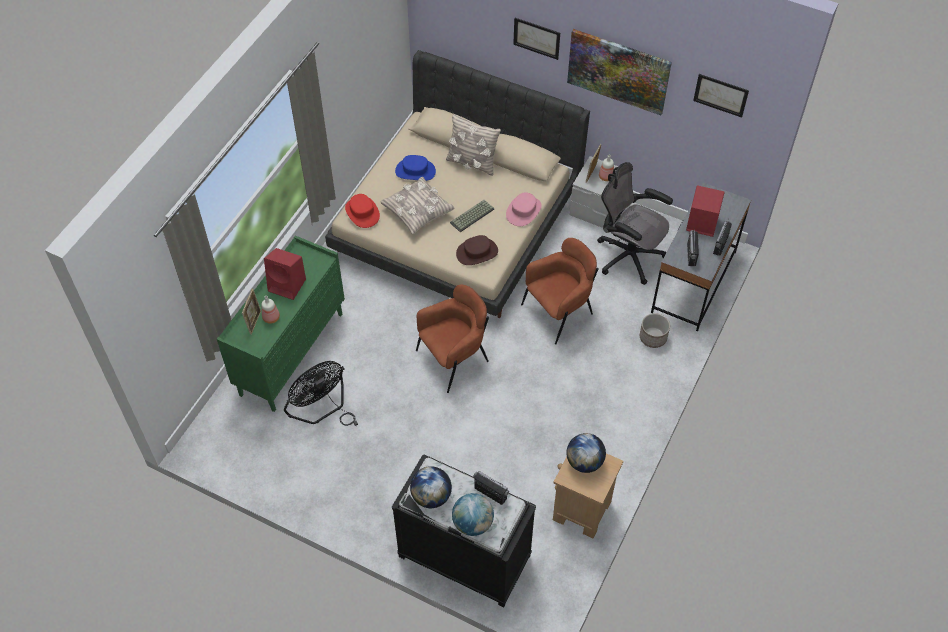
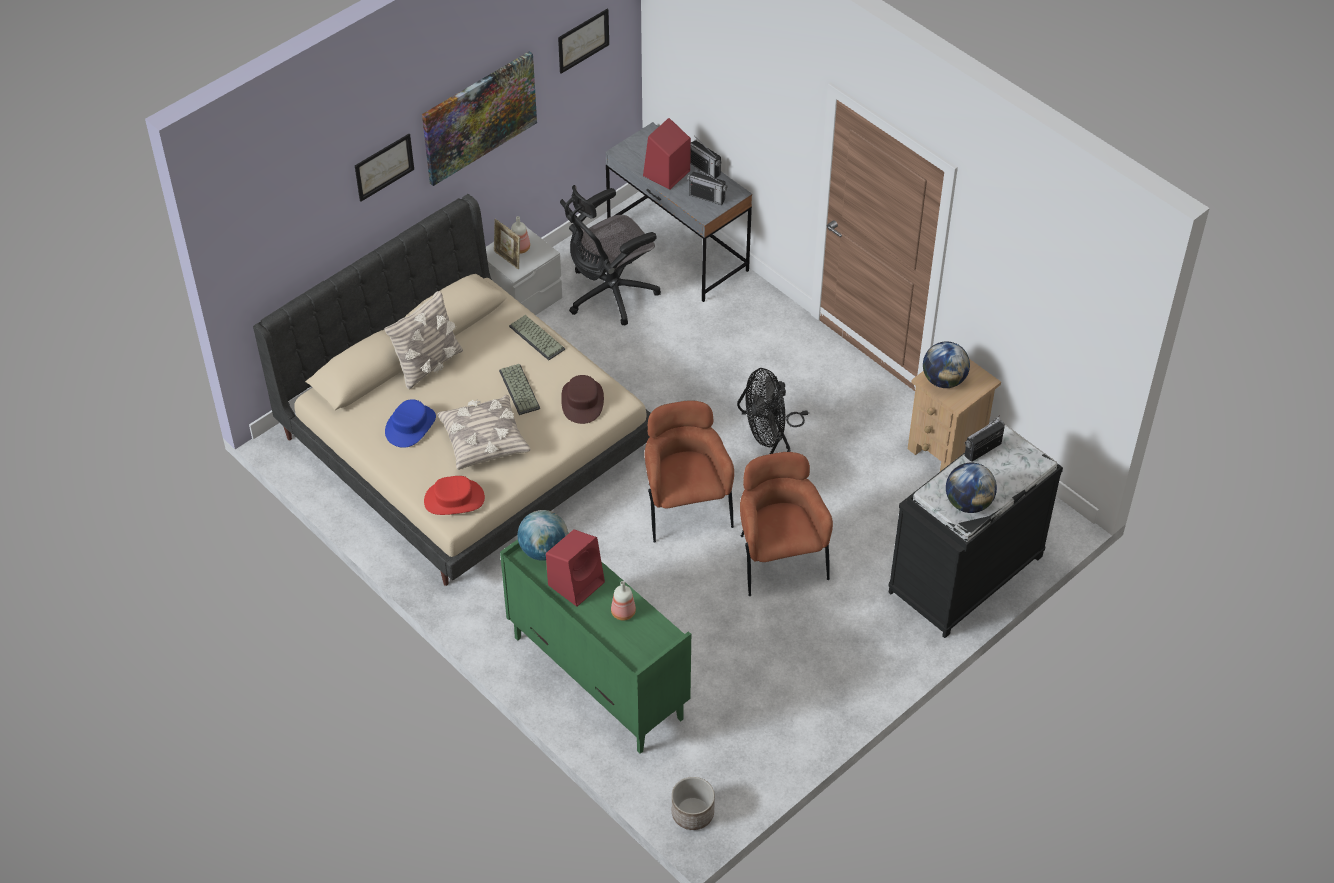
camera: 70 degrees left, 5 degrees down
picture frame [242,289,261,335] -> none
black fan [284,361,358,426] -> black fan moved to [737,368,808,454]
globe [452,493,494,536] -> globe moved to [518,510,568,561]
pink hat [506,192,542,226] -> keyboard [509,315,565,360]
brown armchair [521,238,599,345] -> brown armchair moved to [740,452,833,596]
planter [640,313,670,348] -> planter moved to [672,777,715,830]

